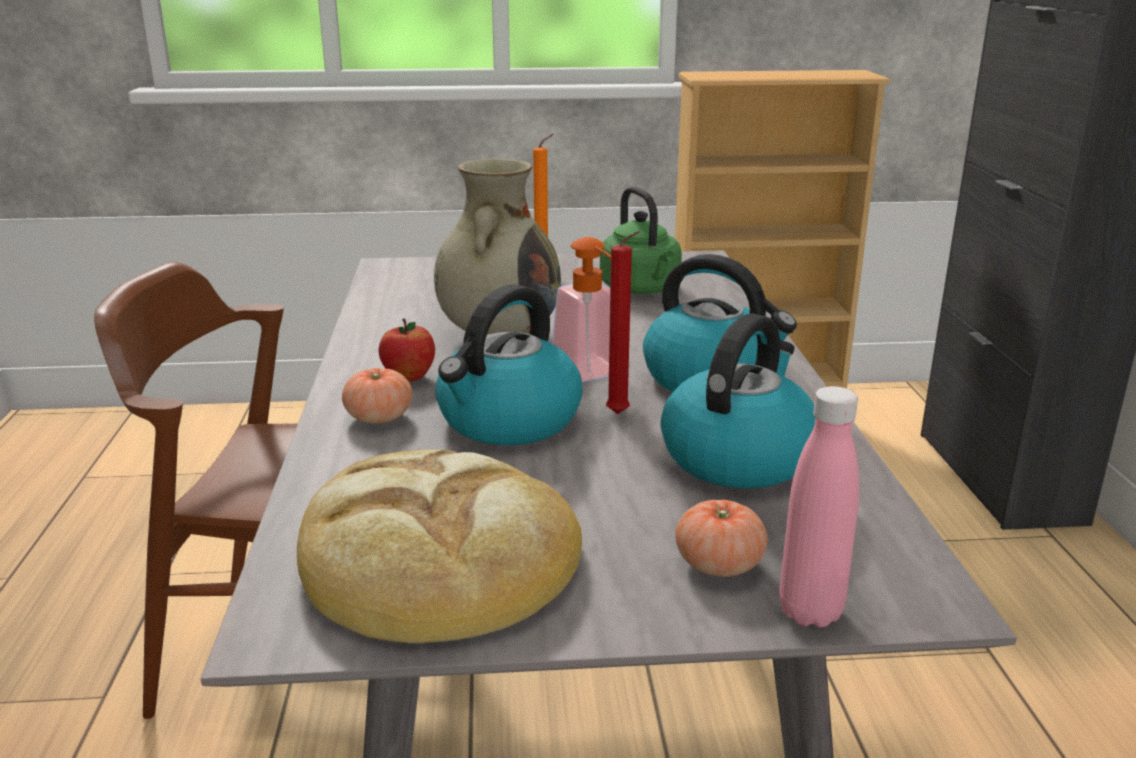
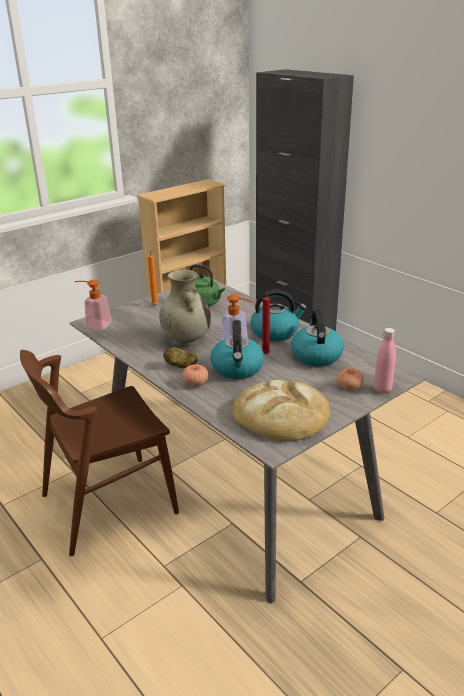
camera: 35 degrees left, 5 degrees up
apple [379,318,435,382] -> potato [163,347,198,368]
none -> soap dispenser [75,280,112,330]

